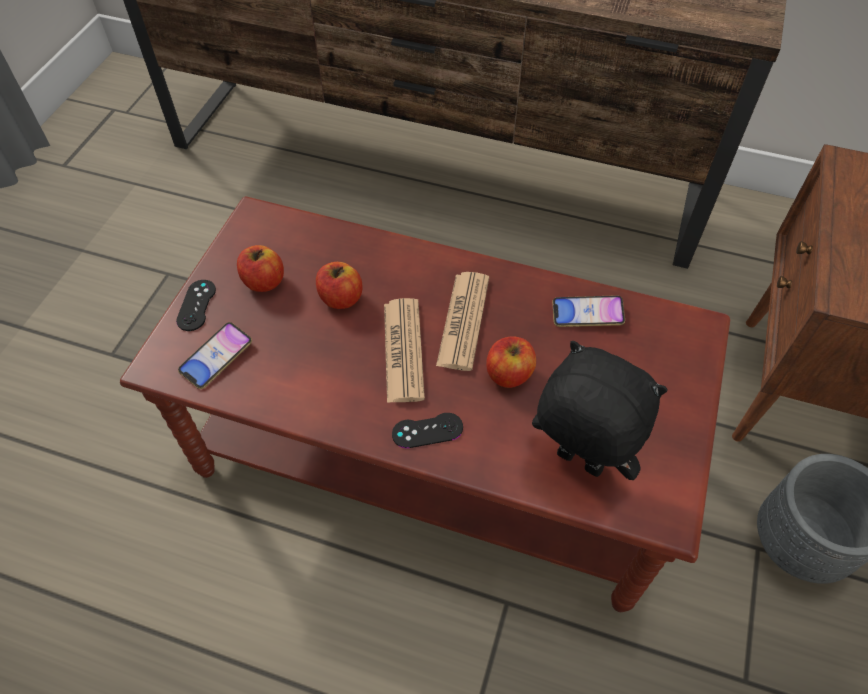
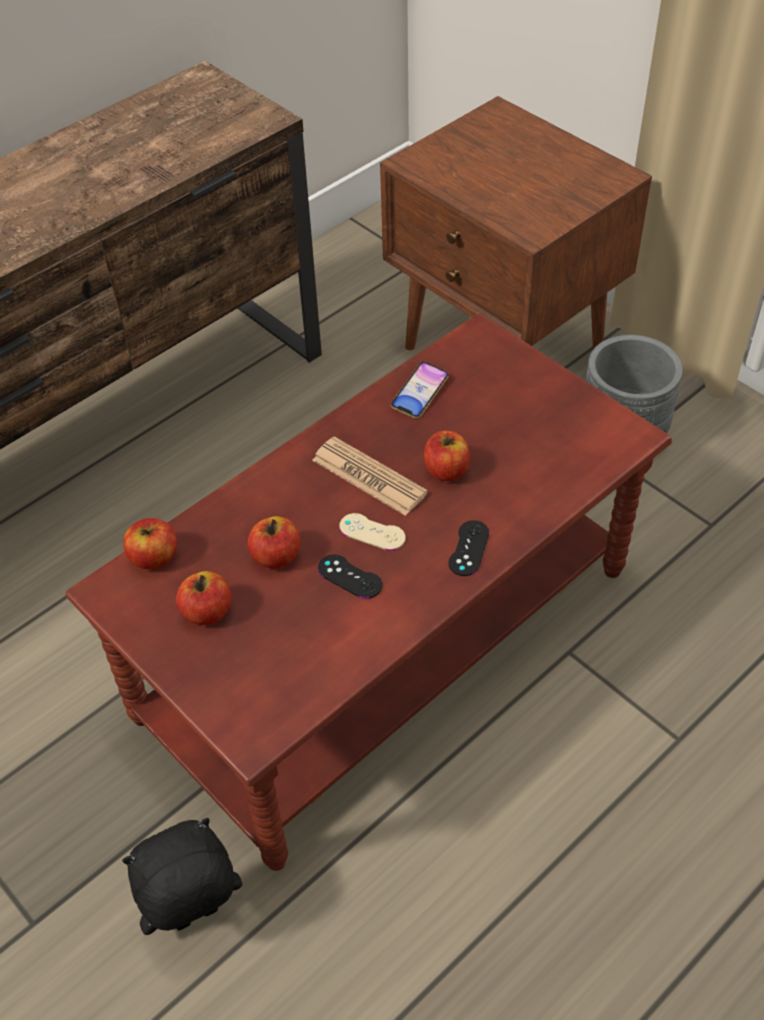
camera: 60 degrees left, 5 degrees down
black game controller [176,280,216,331] -> black game controller moved to [318,554,382,599]
phone [178,322,252,389] -> none
newspaper [384,298,425,403] -> beige game controller [339,513,406,551]
black plush toy [532,341,668,480] -> black plush toy moved to [122,818,242,935]
none -> apple [123,518,177,569]

